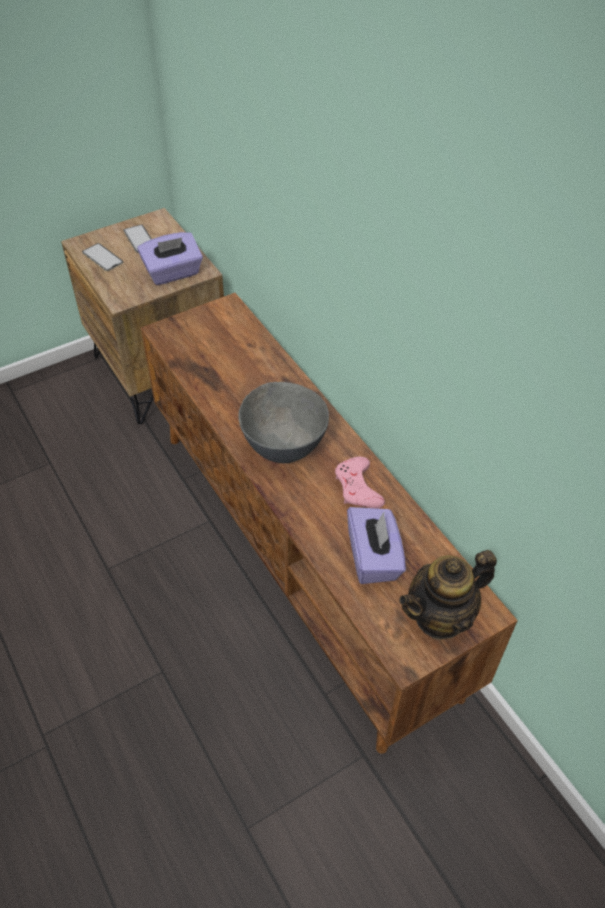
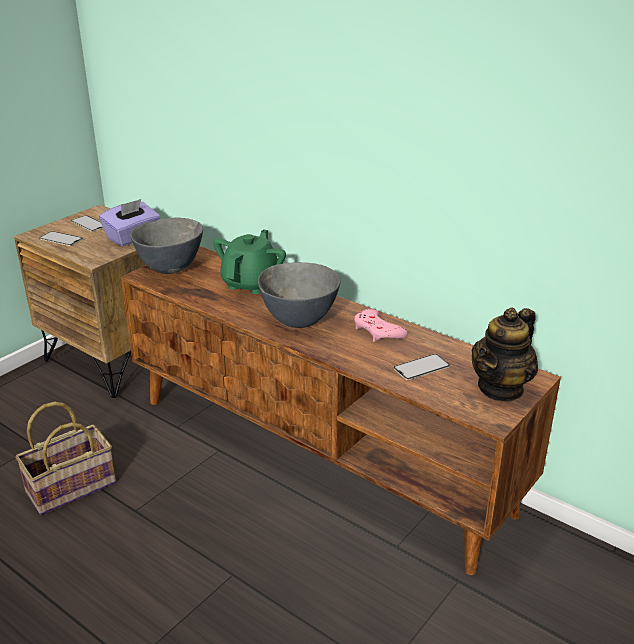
camera: 20 degrees left, 20 degrees down
purple tissue box [347,507,406,584] -> phone [393,354,450,380]
none -> basket [16,402,116,515]
none -> grey bowl [130,217,203,274]
none -> green teapot [213,229,286,294]

